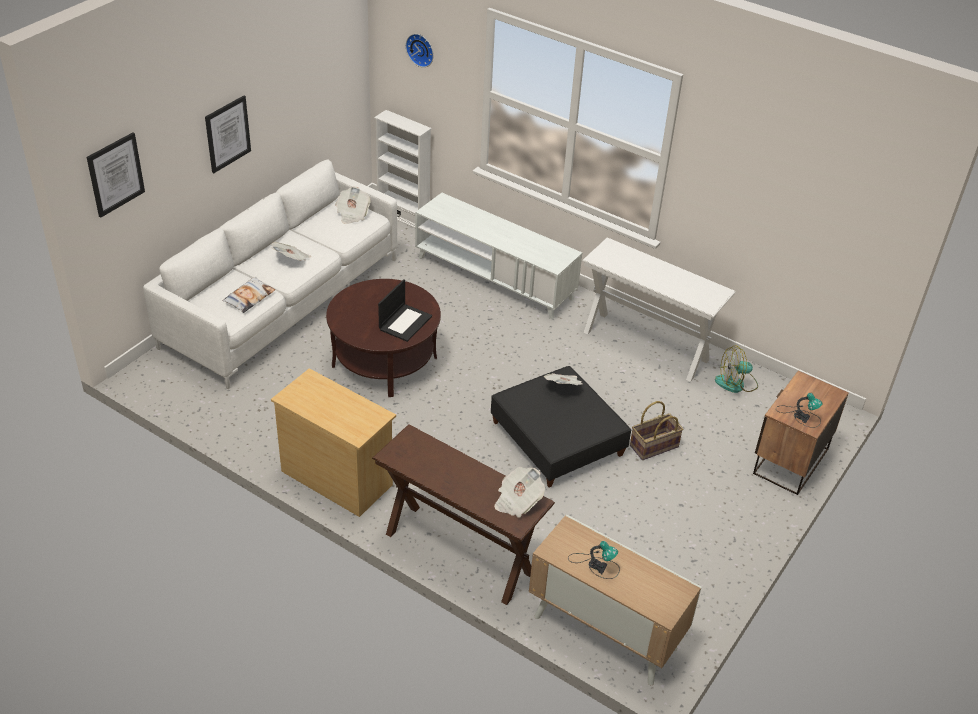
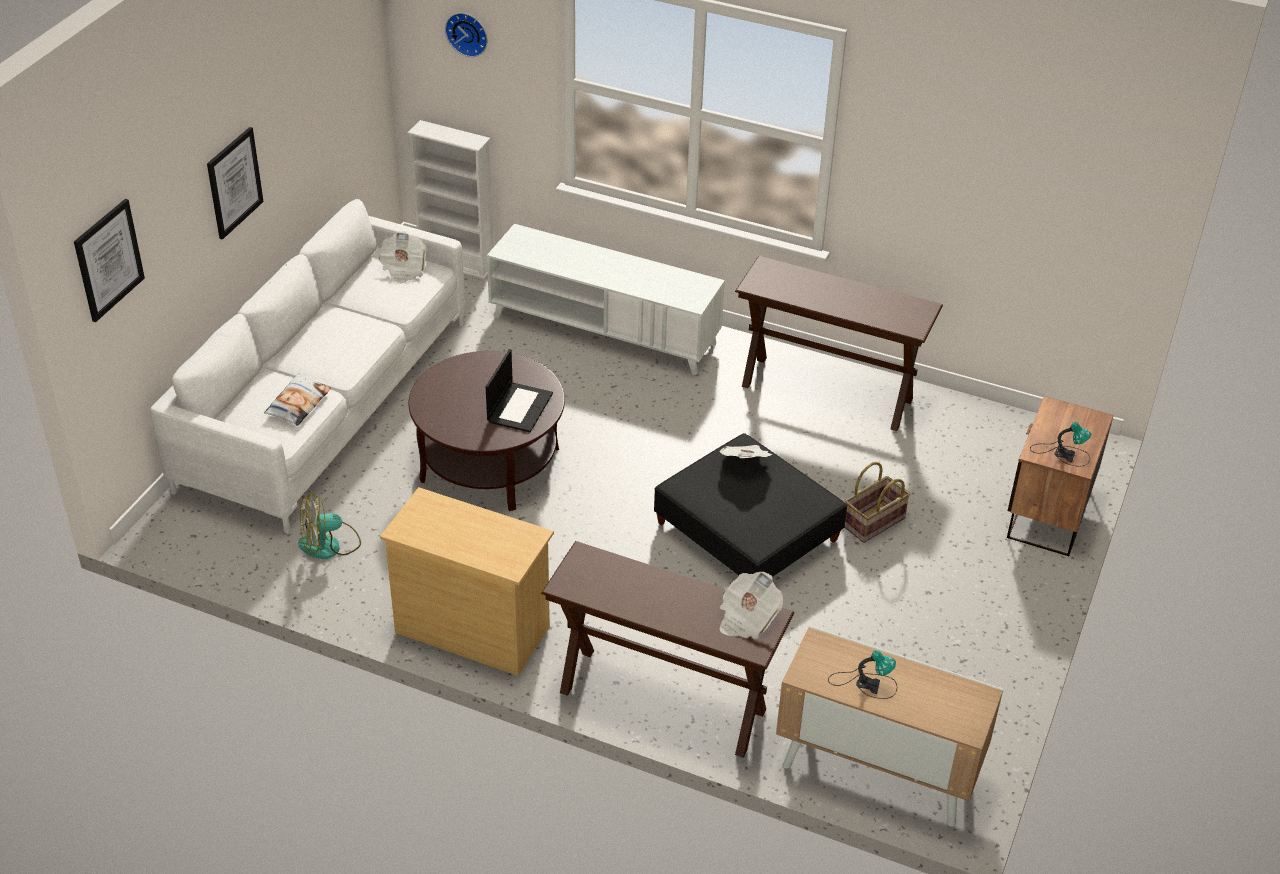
camera: 10 degrees left, 0 degrees up
newspaper [271,242,311,261] -> none
white console table [582,238,736,382] -> brown console table [735,256,943,431]
fan [715,346,758,393] -> fan moved to [298,493,361,559]

